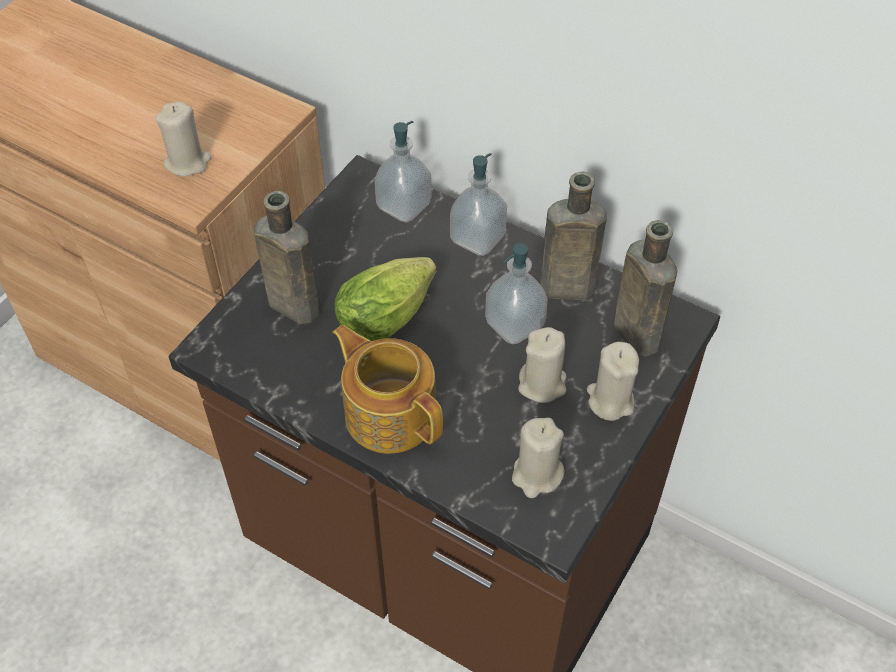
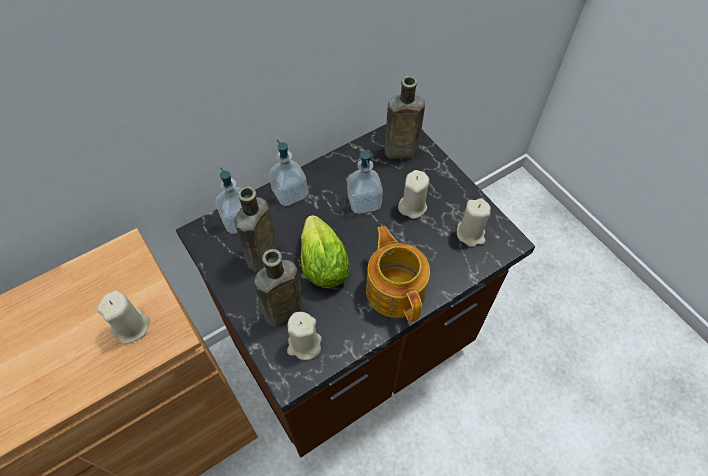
camera: 65 degrees left, 5 degrees up
teapot [332,325,443,454] -> teapot turned 90 degrees clockwise [366,226,430,322]
brown bottle [540,172,607,300] -> brown bottle moved to [234,186,277,272]
beige candle [587,342,639,421] -> beige candle moved to [287,312,322,360]

